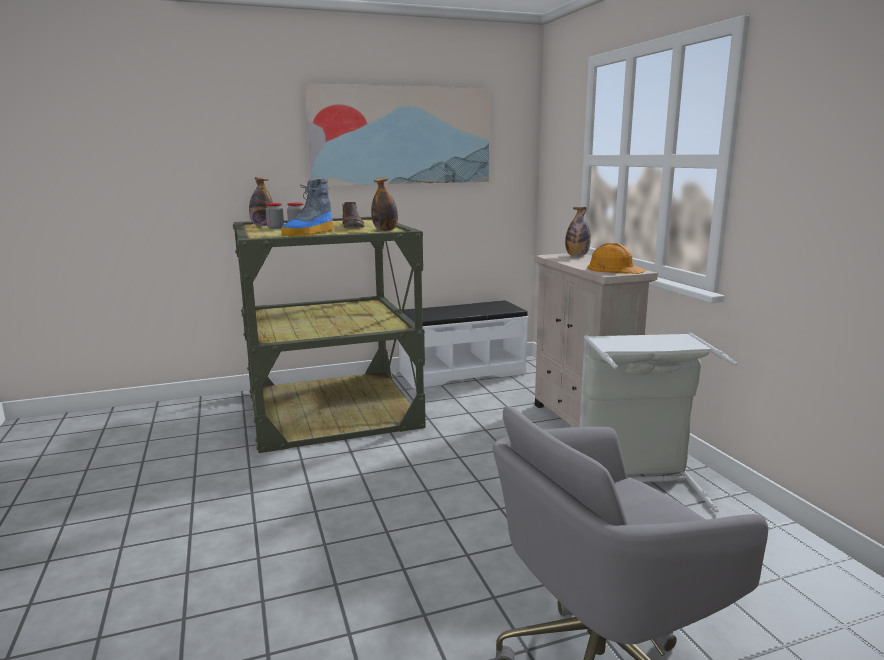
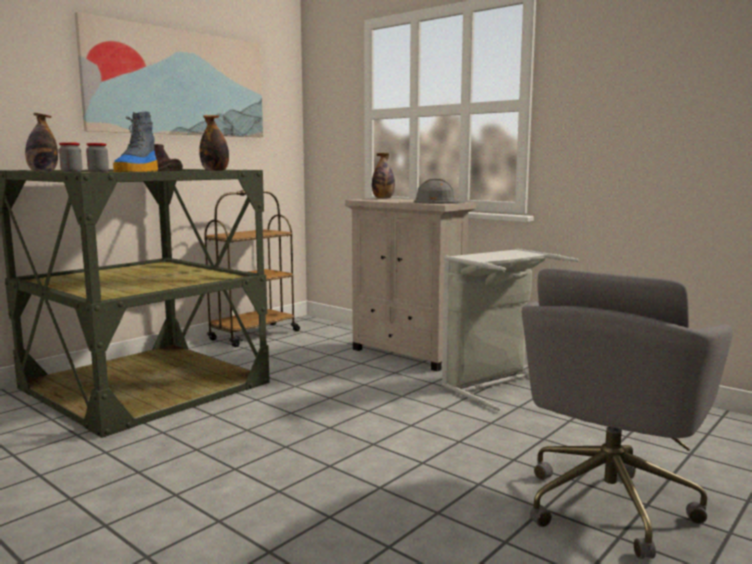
camera: 30 degrees left, 5 degrees down
white bench [399,300,528,389] -> brown cart [204,190,300,347]
orange hard hat [587,243,645,274] -> grey hard hat [414,179,465,204]

